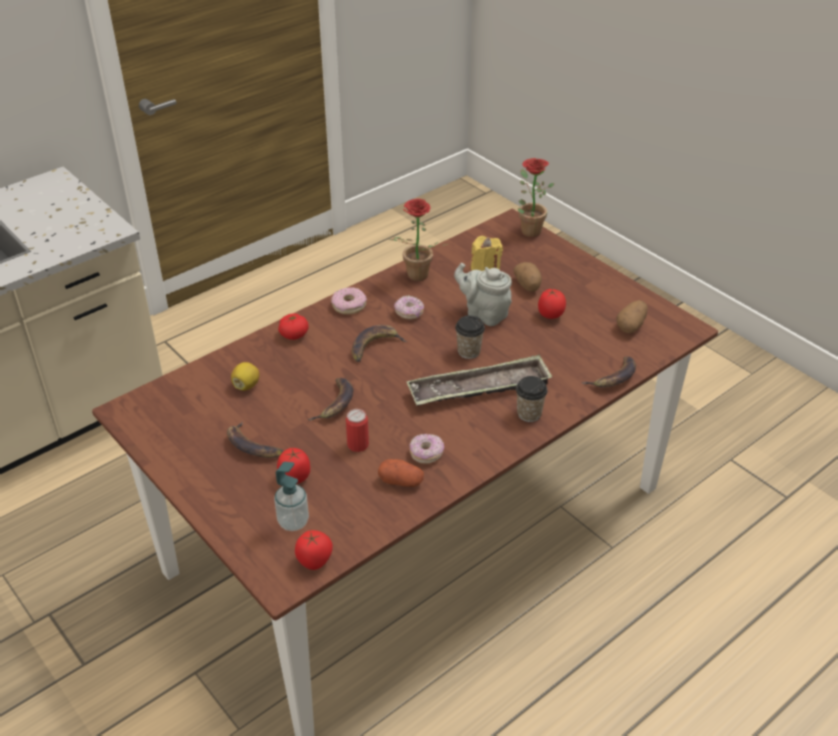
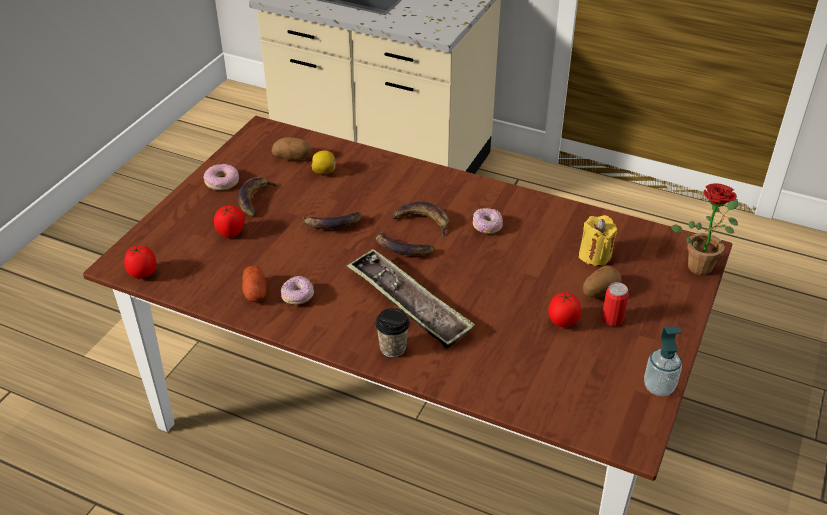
camera: 65 degrees right, 0 degrees up
soap dispenser [274,462,309,531] -> soap dispenser moved to [644,326,682,396]
tomato [278,313,309,340] -> none
donut [331,287,367,314] -> donut moved to [204,164,239,190]
can [346,409,369,452] -> can moved to [602,282,629,326]
potted plant [389,199,447,281] -> none
grey teapot [454,263,512,326] -> none
cup [455,315,485,359] -> none
banana [582,357,636,388] -> banana moved to [376,231,434,256]
potato [616,300,648,333] -> potato moved to [272,137,311,161]

